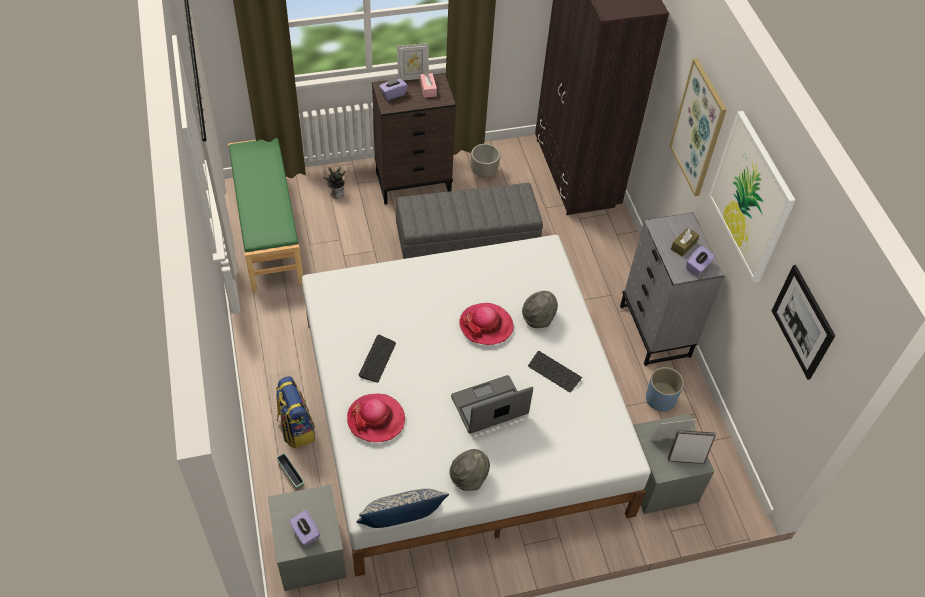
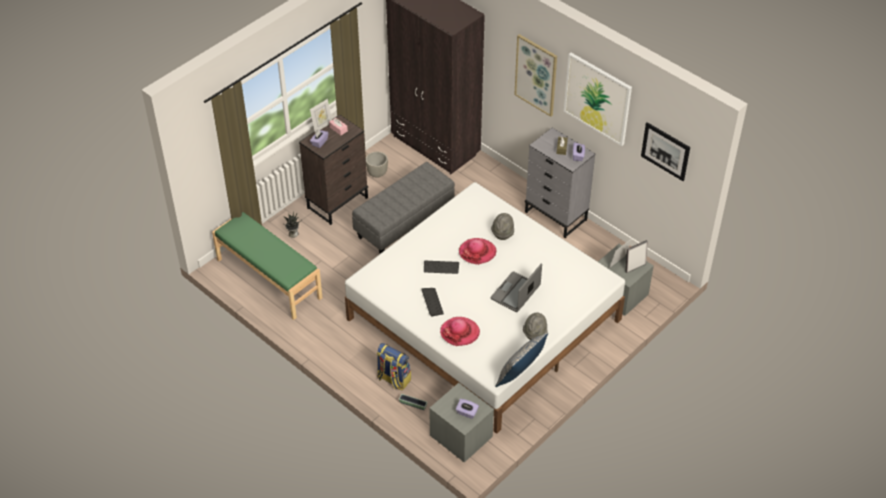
camera: 30 degrees left, 5 degrees down
keyboard [528,351,582,392] -> keyboard moved to [424,261,459,274]
blue planter [646,367,684,412] -> none

